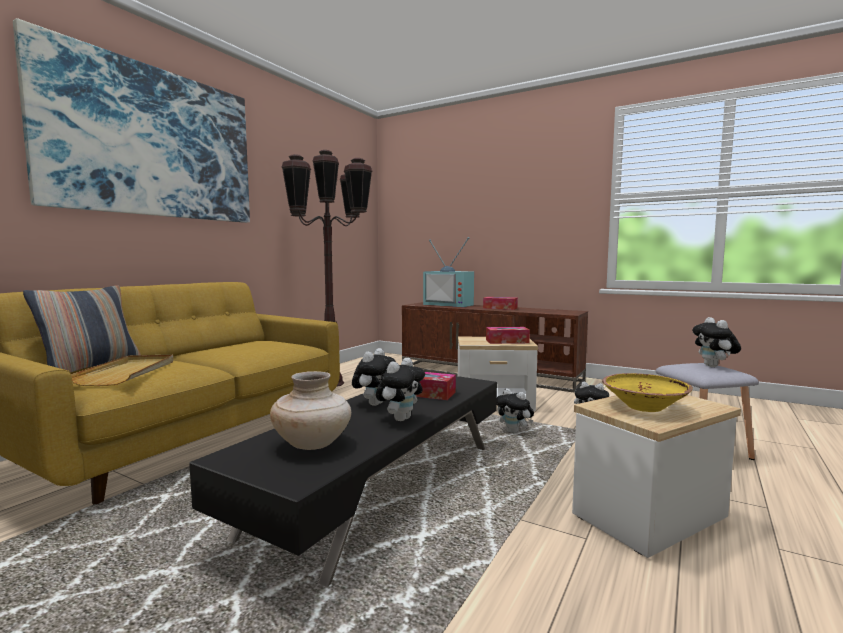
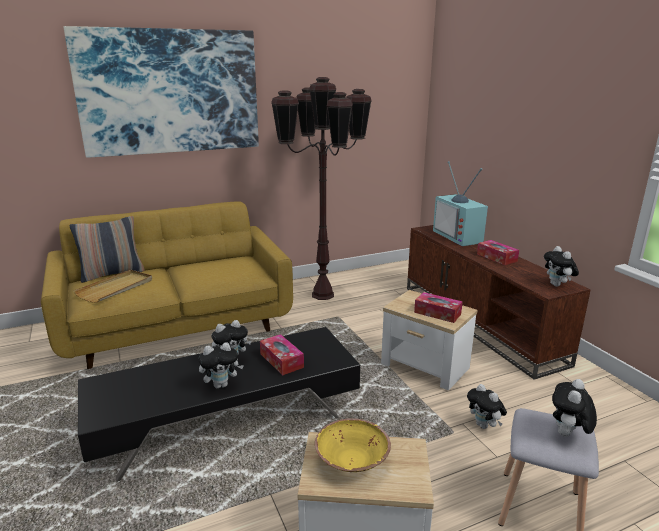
camera: 35 degrees right, 15 degrees up
beige vase [270,371,351,450] -> none
plush toy [497,388,534,433] -> plush toy moved to [544,246,579,287]

